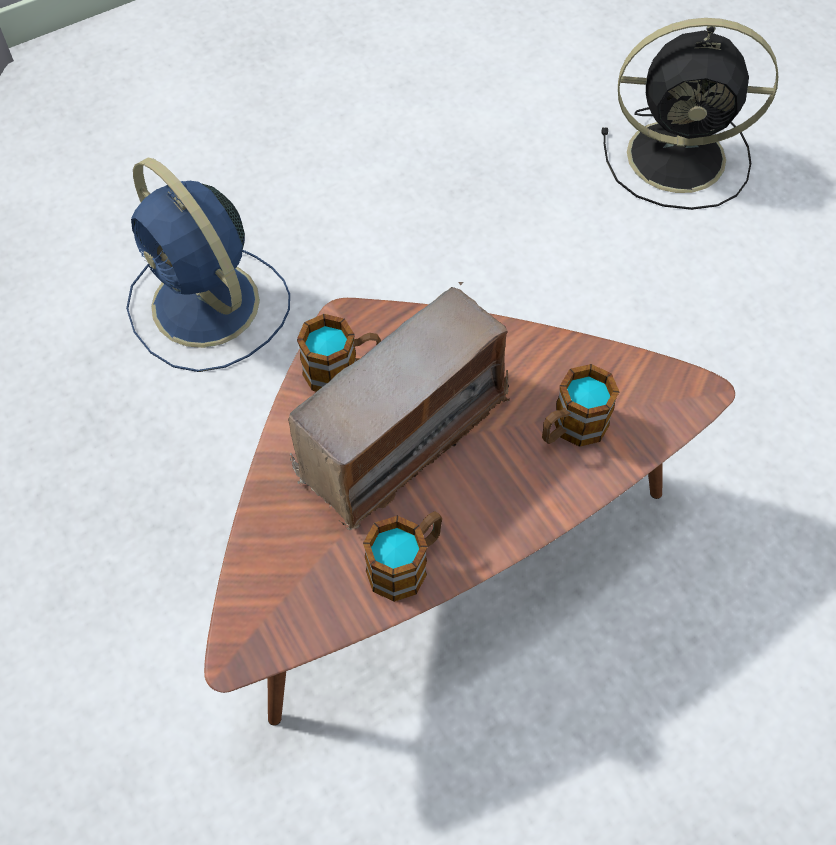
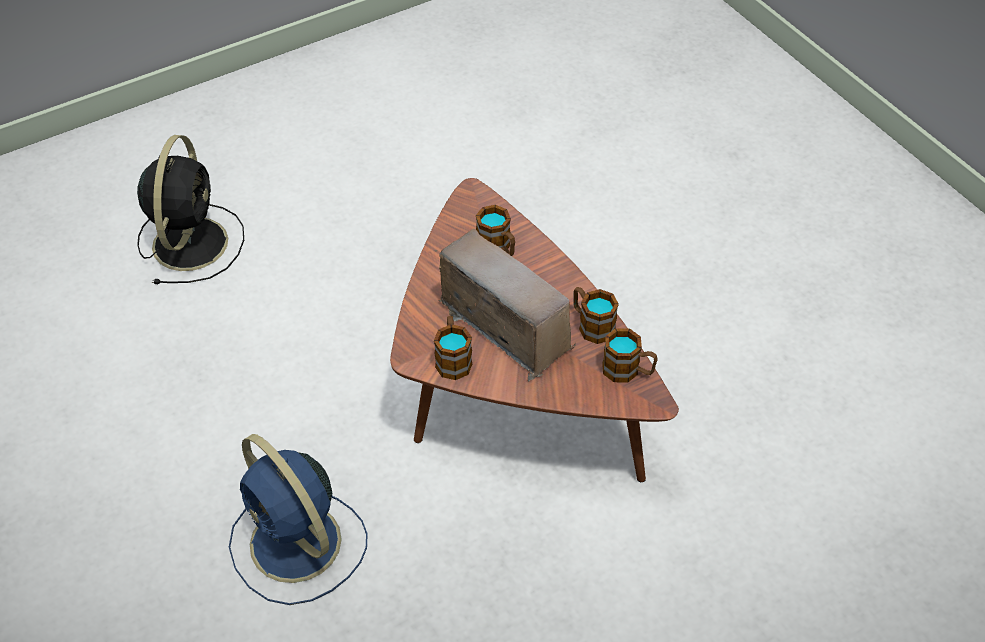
camera: 90 degrees left, 10 degrees down
blue fan [126,158,290,372] -> blue fan turned 90 degrees clockwise [229,434,368,605]
none -> mug [602,328,657,383]

